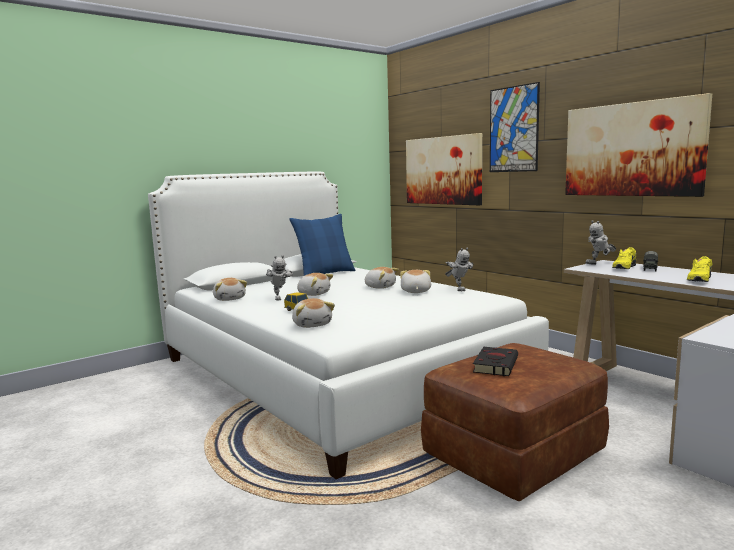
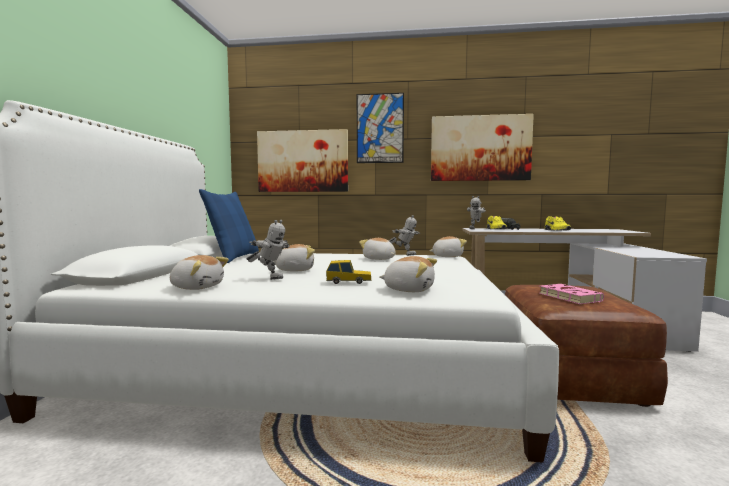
camera: 45 degrees left, 5 degrees down
plush toy [364,267,399,289] -> plush toy moved to [430,236,467,257]
black book [473,347,518,376] -> pink book [539,284,604,304]

